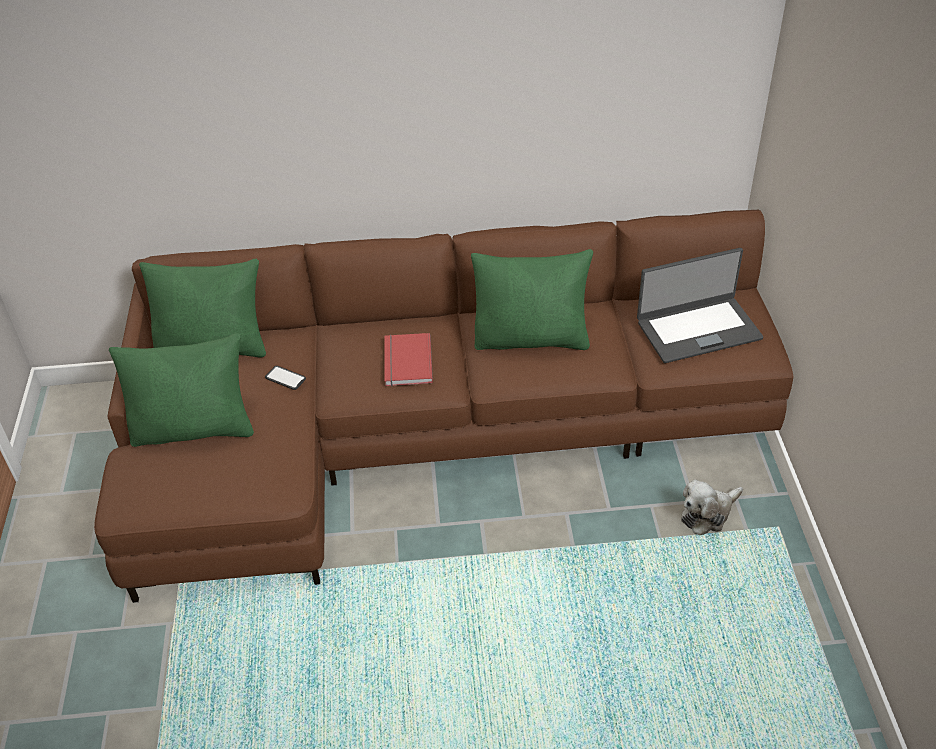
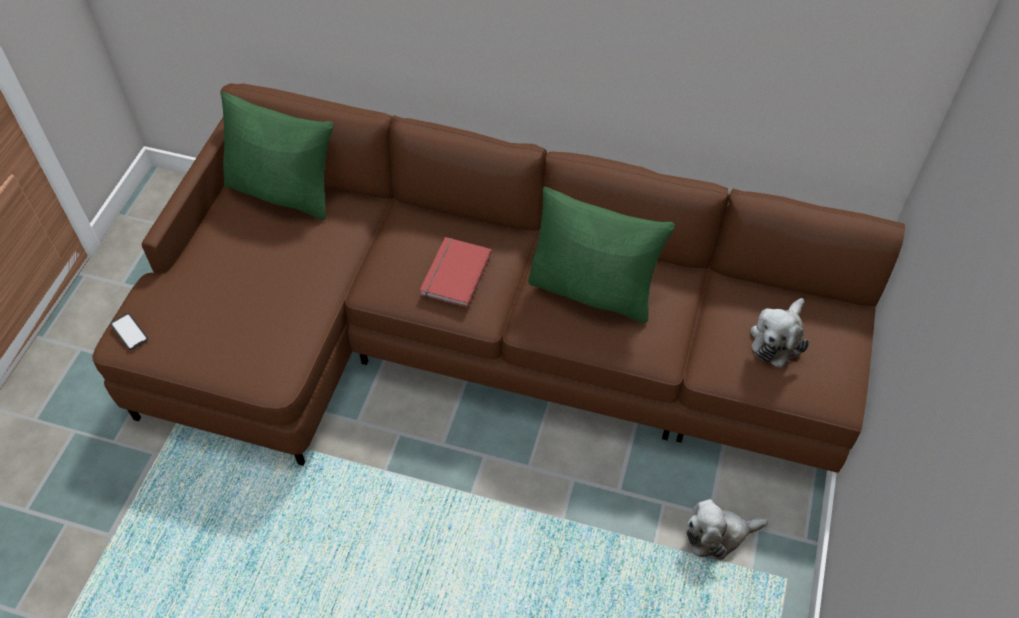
camera: 20 degrees right, 10 degrees up
green pillow [109,333,254,447] -> none
phone [265,366,306,390] -> phone moved to [110,313,148,350]
laptop [637,248,763,363] -> plush toy [750,298,809,368]

